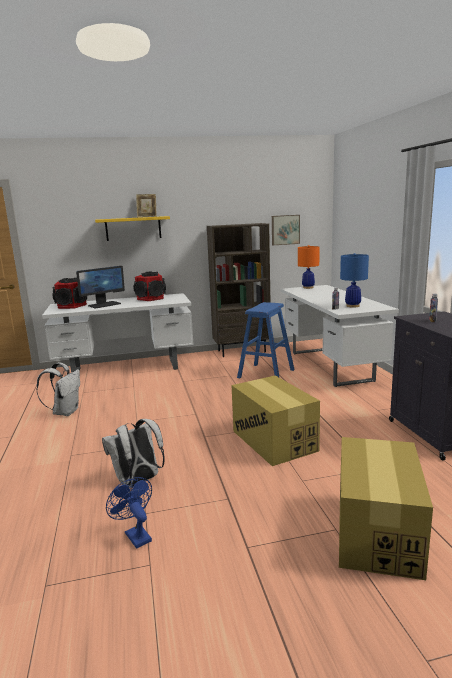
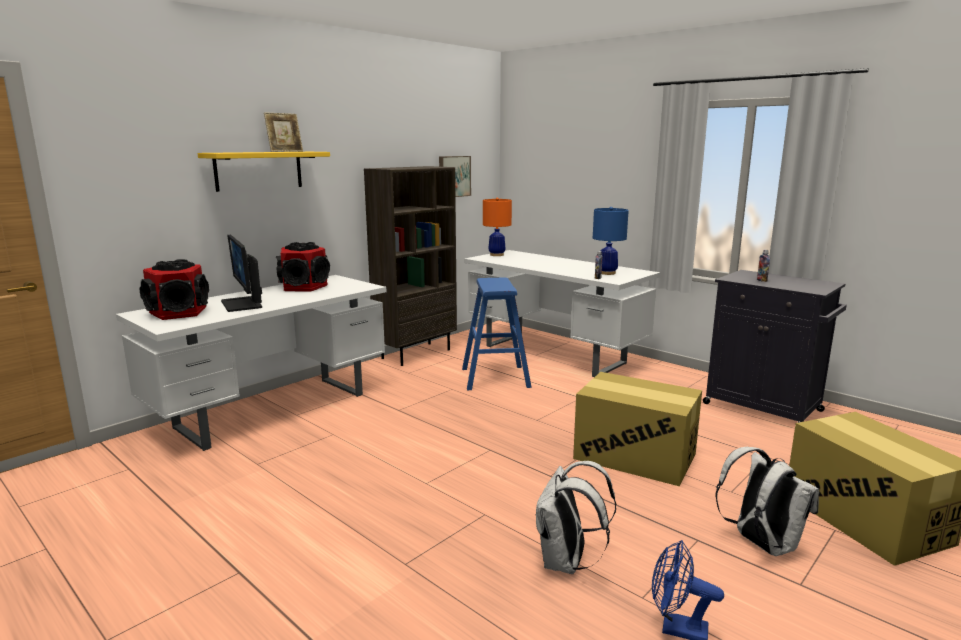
camera: 35 degrees left, 0 degrees up
white backpack [36,363,80,416] -> white backpack moved to [715,447,819,556]
monitor [76,266,125,308] -> monitor turned 135 degrees clockwise [221,235,262,312]

